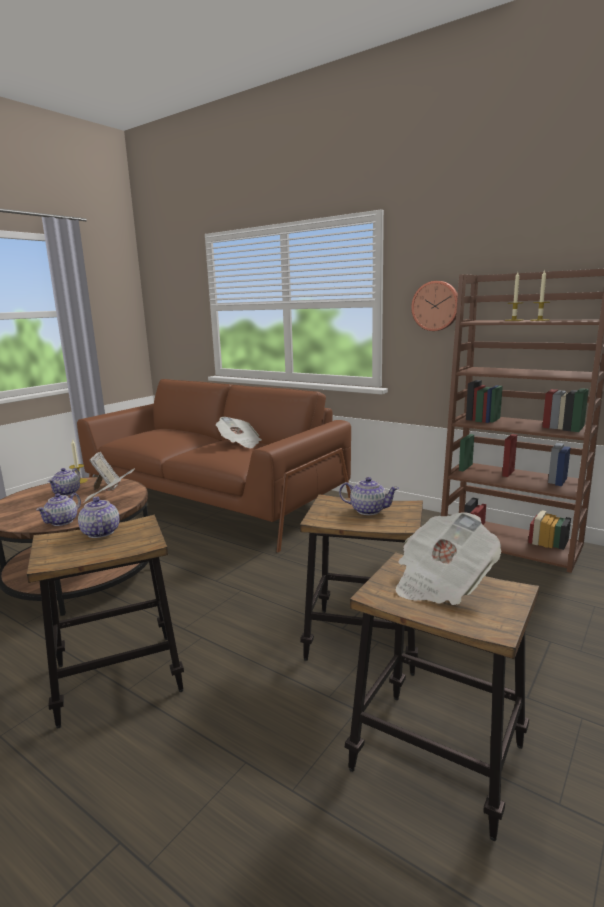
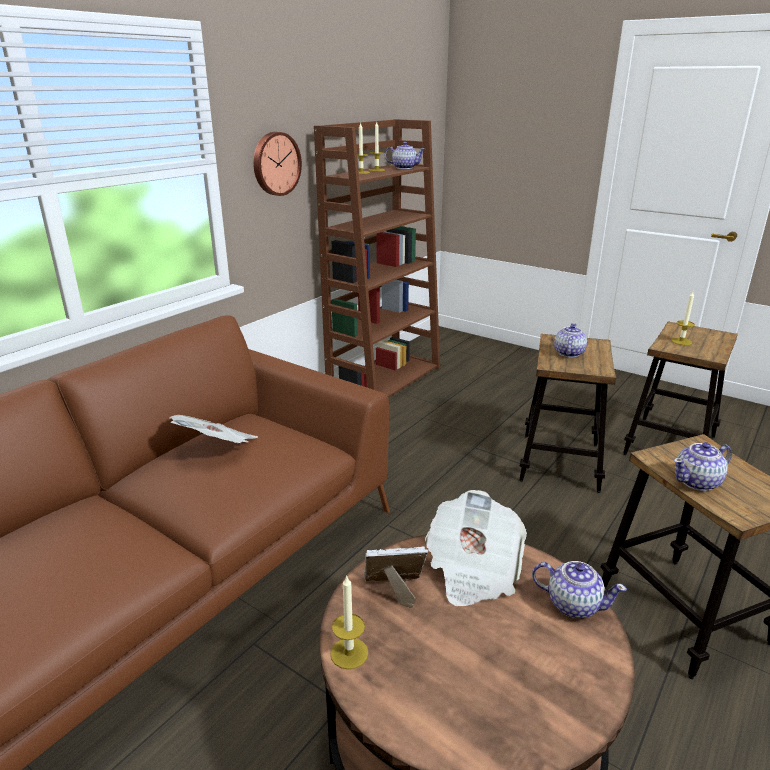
camera: 90 degrees left, 10 degrees up
teapot [48,468,80,496] -> teapot moved to [385,142,425,169]
newspaper [395,512,502,605] -> candle [671,292,695,345]

